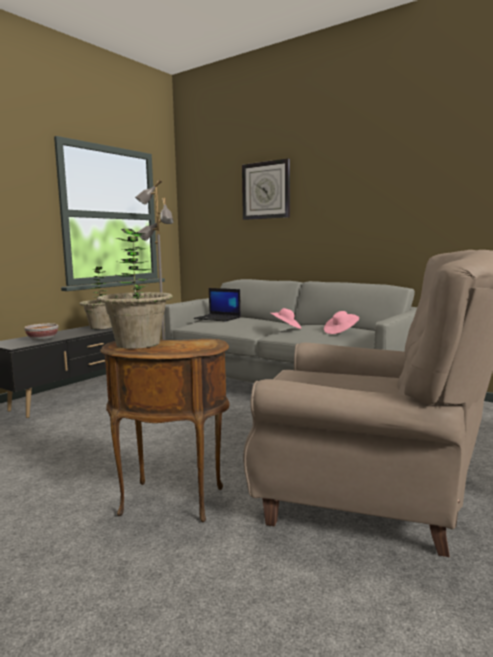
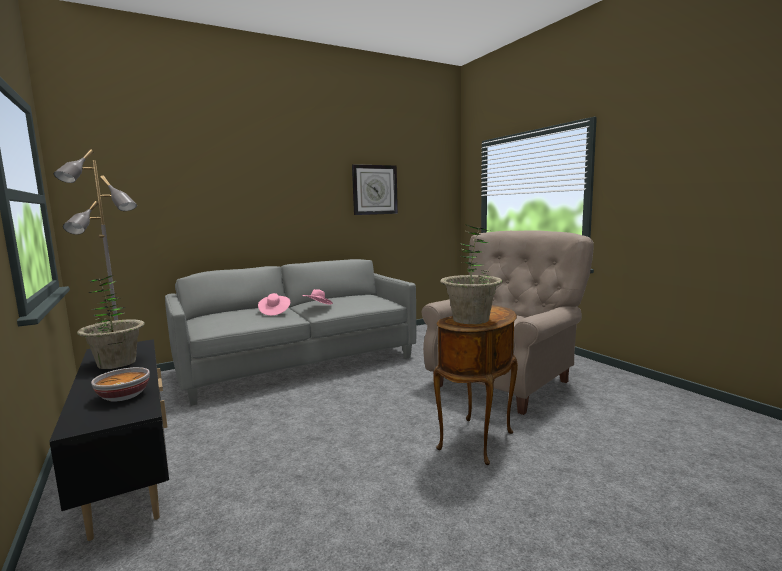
camera: 65 degrees left, 0 degrees up
laptop [194,288,241,322] -> none
wall clock [242,158,290,220] -> wall clock moved to [352,164,398,215]
pink hat [324,311,359,334] -> pink hat moved to [258,293,290,316]

